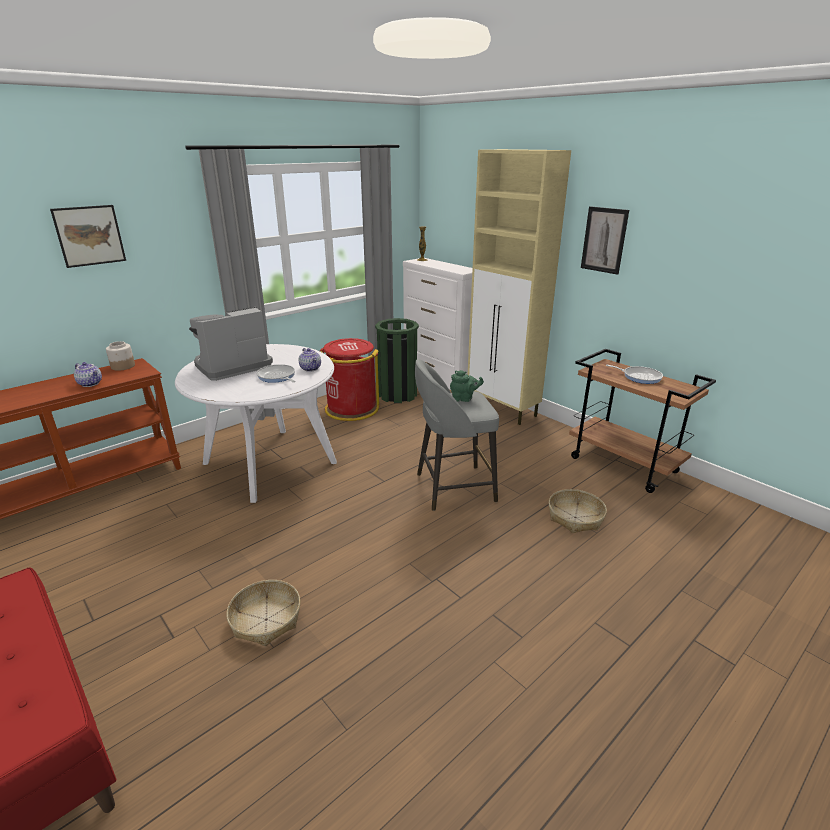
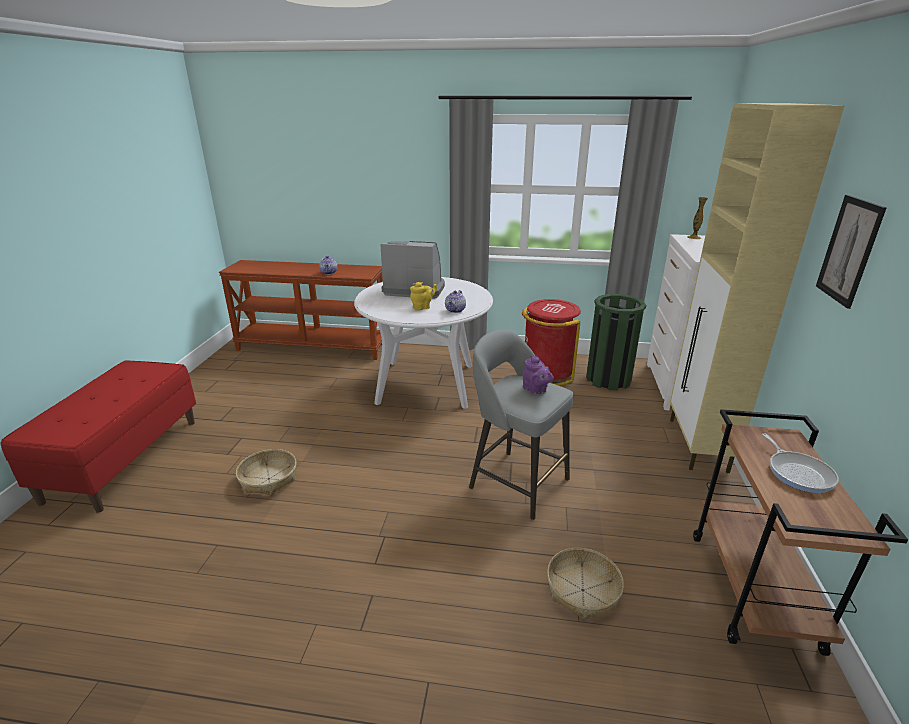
camera: 50 degrees right, 0 degrees up
picture [50,205,126,268] -> none
jar [106,341,135,371] -> none
frying pan [256,364,295,383] -> yellow teapot [410,282,437,311]
green teapot [450,370,484,402] -> purple teapot [523,355,554,395]

